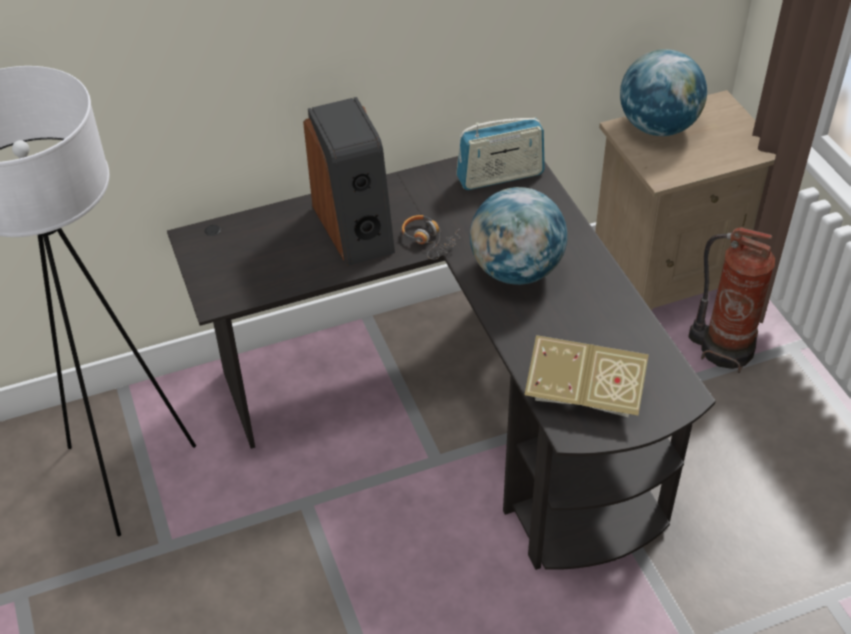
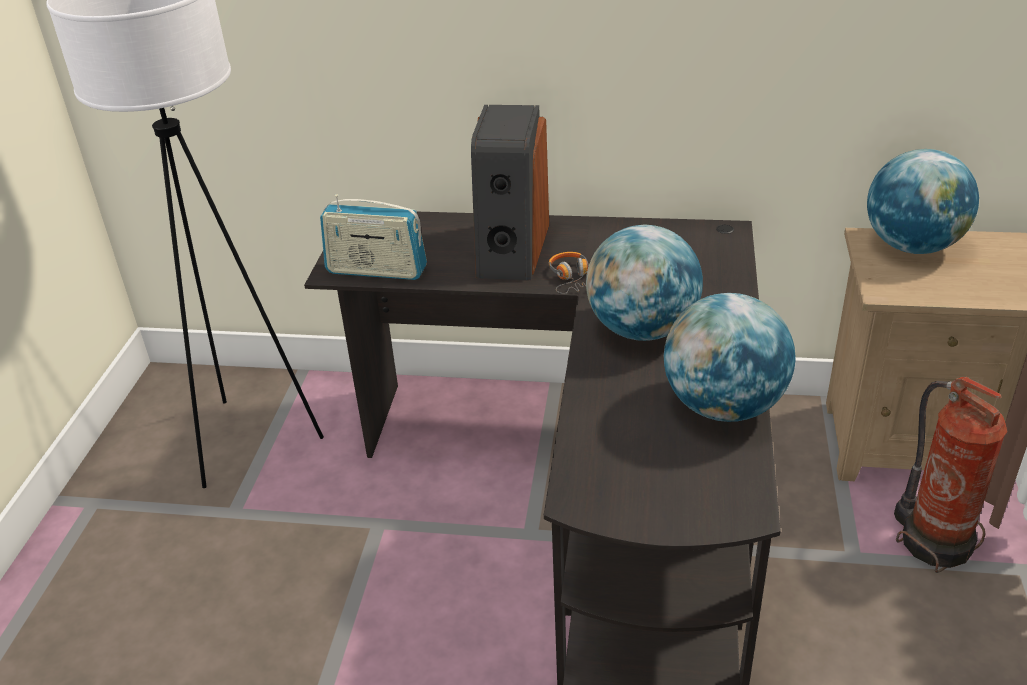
camera: 30 degrees right, 10 degrees down
radio [456,117,545,190] -> radio moved to [320,194,427,280]
book [524,335,649,417] -> none
none -> globe [664,293,795,422]

